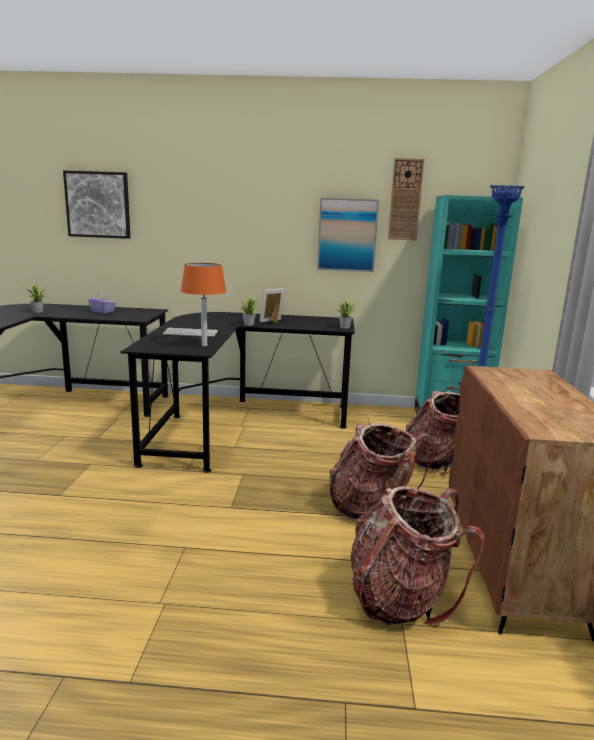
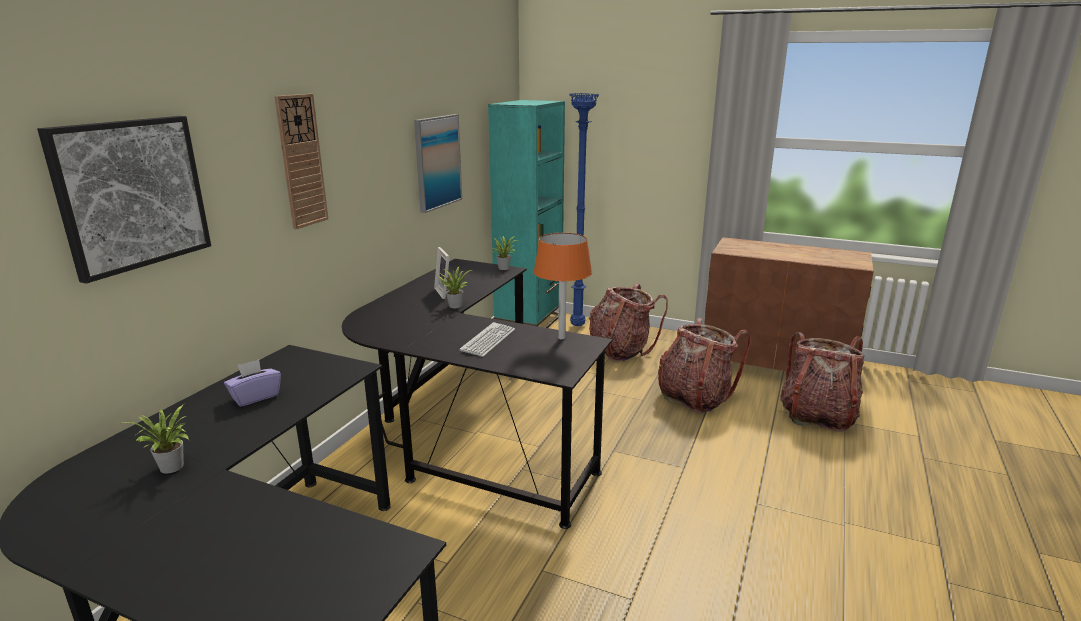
camera: 70 degrees left, 5 degrees up
wall clock [388,158,424,241] -> wall clock moved to [274,94,328,229]

